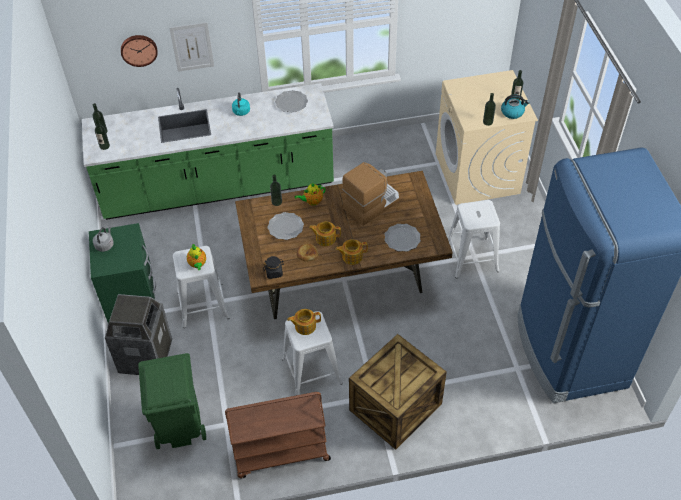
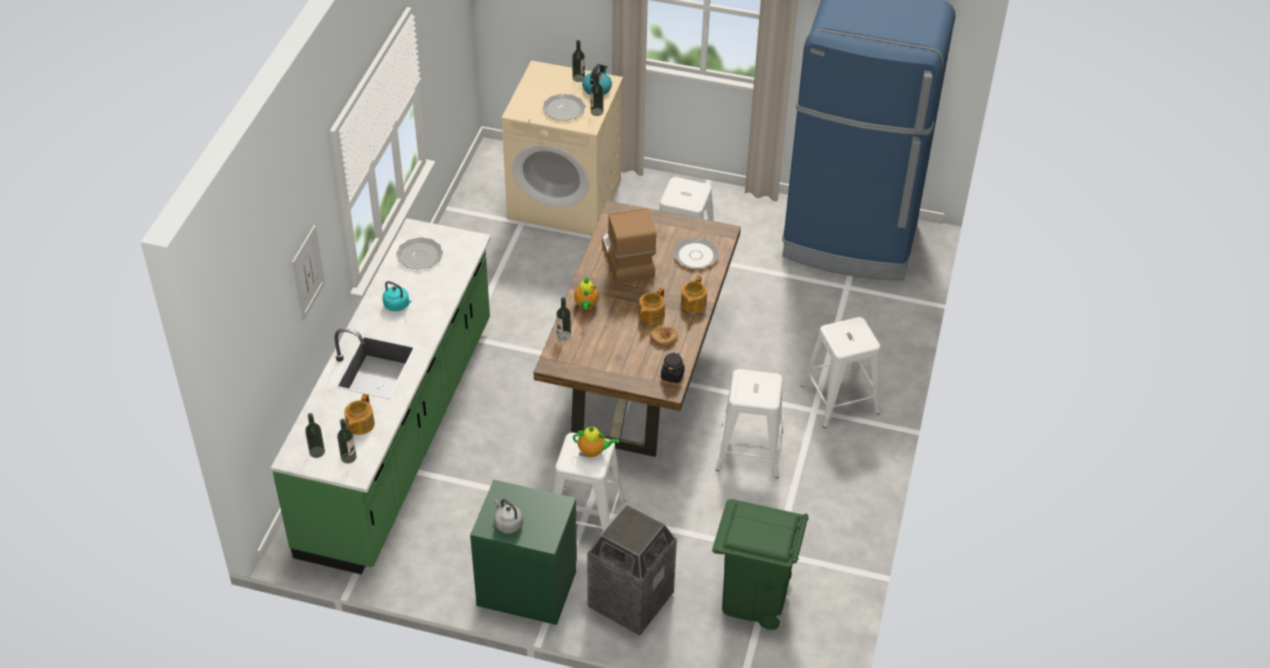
camera: 65 degrees left, 5 degrees down
wall clock [121,35,158,67] -> none
brown cart [225,392,331,478] -> none
plate [268,212,304,240] -> plate moved to [542,94,585,121]
teapot [287,309,321,335] -> teapot moved to [344,393,375,435]
crate [349,334,447,450] -> white stool [801,317,880,428]

